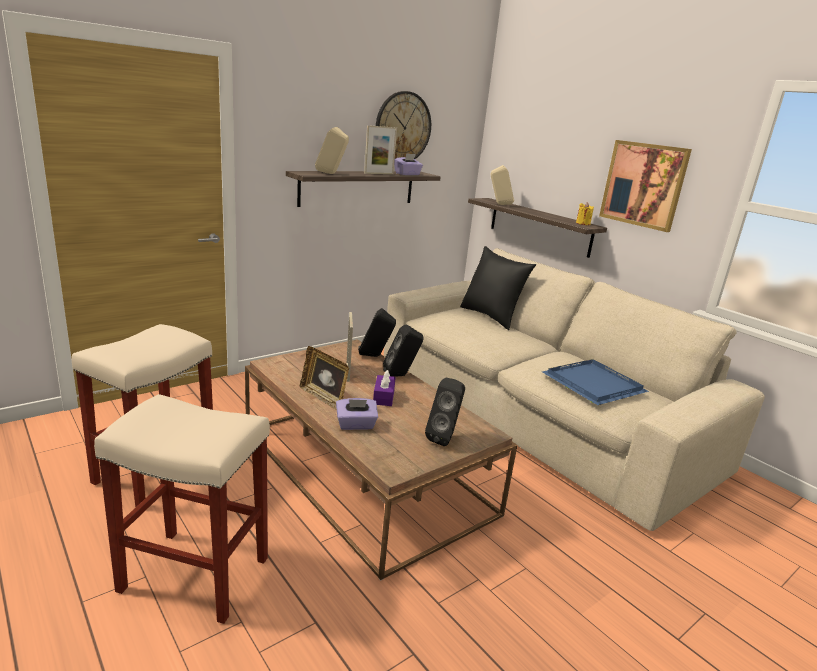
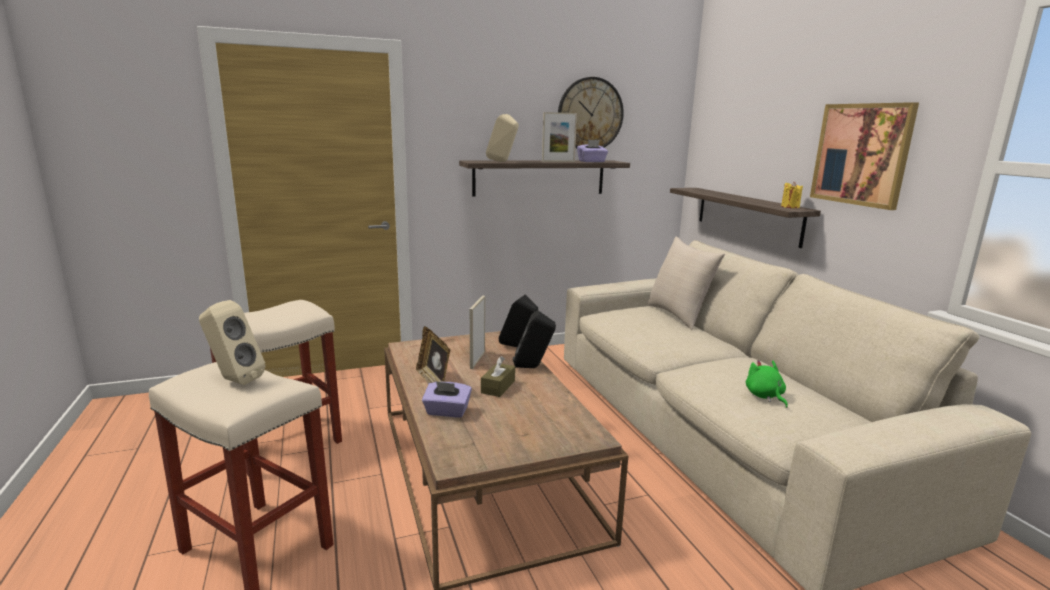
camera: 20 degrees right, 5 degrees down
purple tissue box [373,370,396,406] -> brown tissue box [481,356,515,397]
black speaker [425,378,465,446] -> none
black pillow [460,246,536,330] -> beige pillow [648,237,725,330]
beige speaker [491,165,514,205] -> beige speaker moved to [199,300,266,385]
blue tray [542,359,649,405] -> green plush toy [746,360,788,408]

